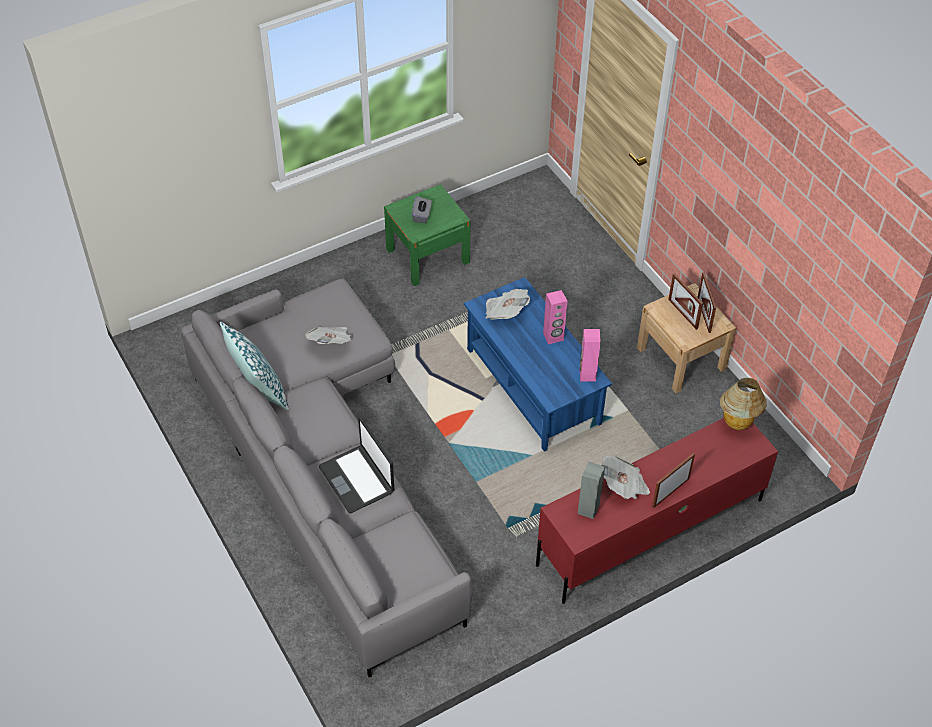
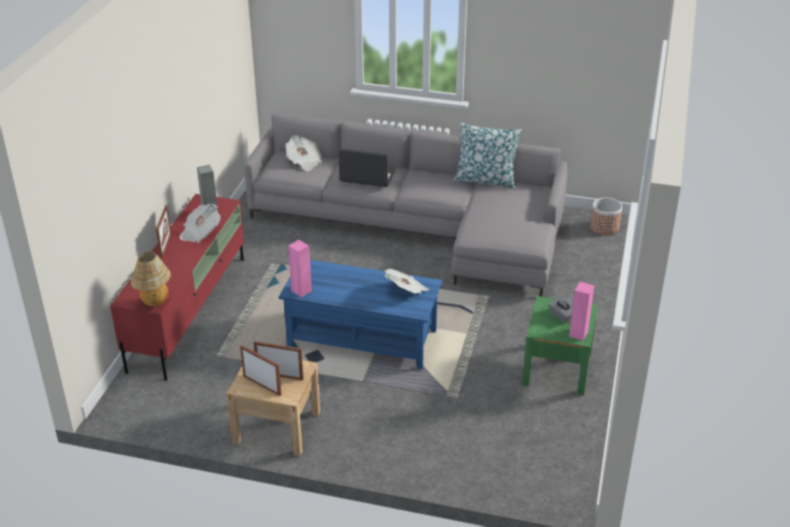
camera: 135 degrees right, 15 degrees down
newspaper [305,327,352,344] -> newspaper moved to [285,135,322,171]
pink speaker [543,290,567,344] -> pink speaker moved to [569,282,594,341]
none -> planter [590,198,622,235]

